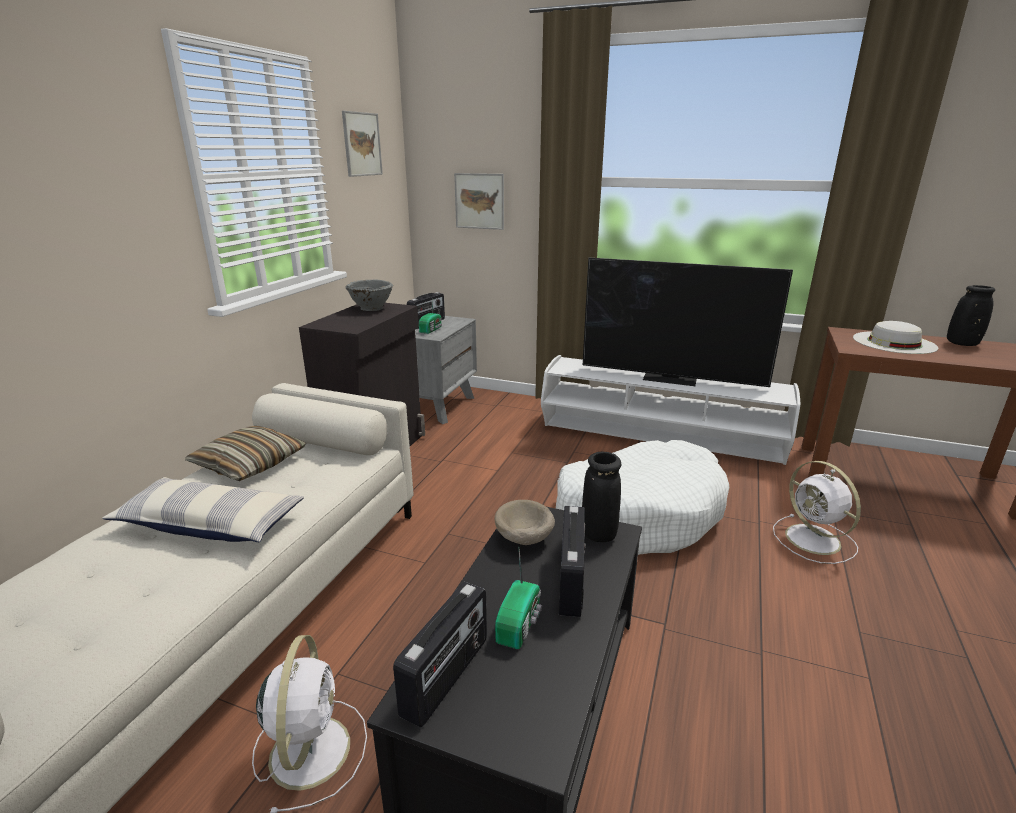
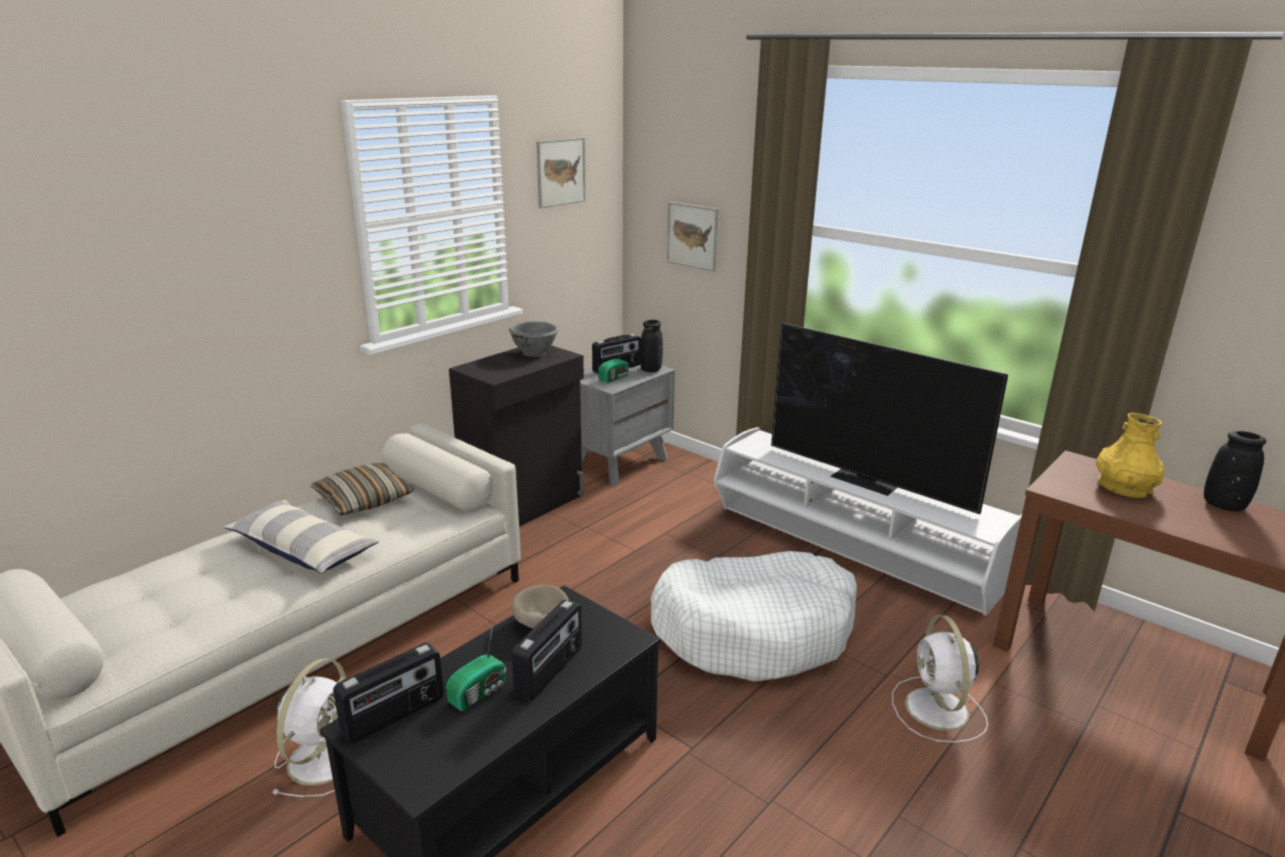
camera: 20 degrees right, 0 degrees up
black vase [582,452,621,542] -> black vase moved to [640,320,663,372]
white hat [853,321,938,354] -> yellow vase [1096,413,1165,498]

